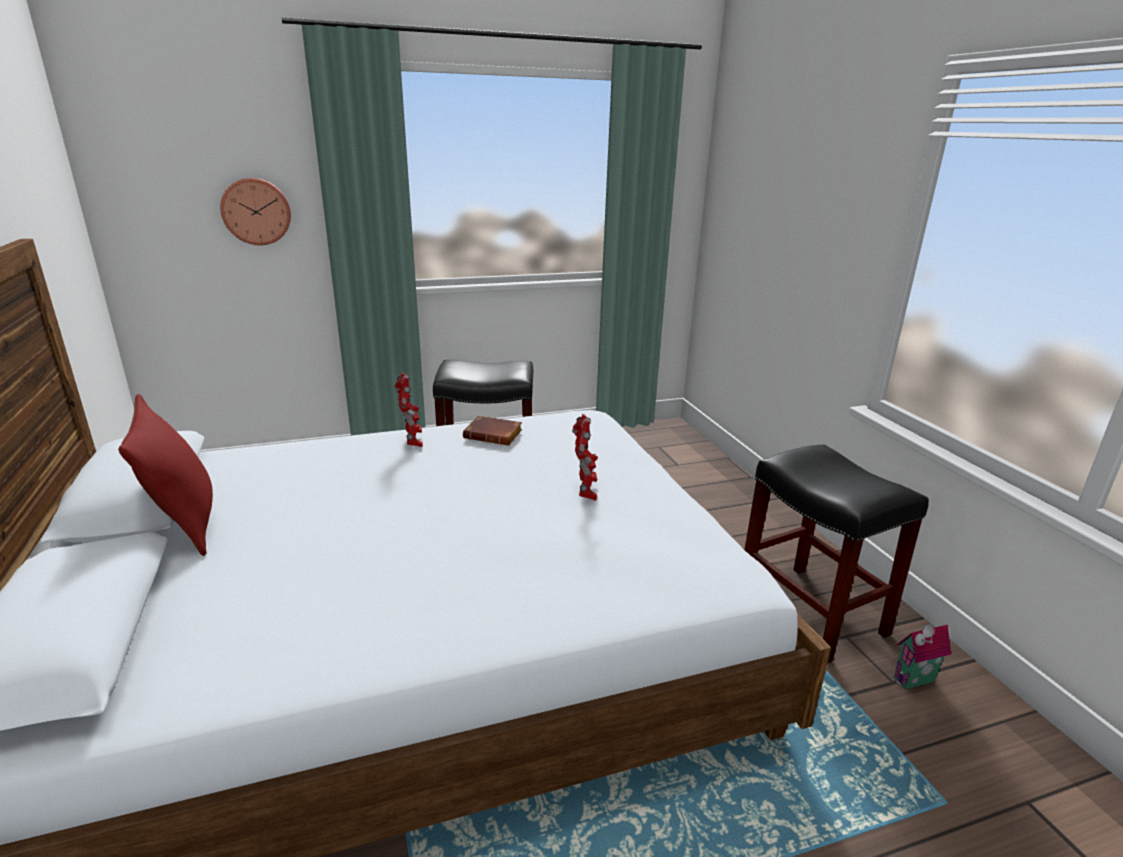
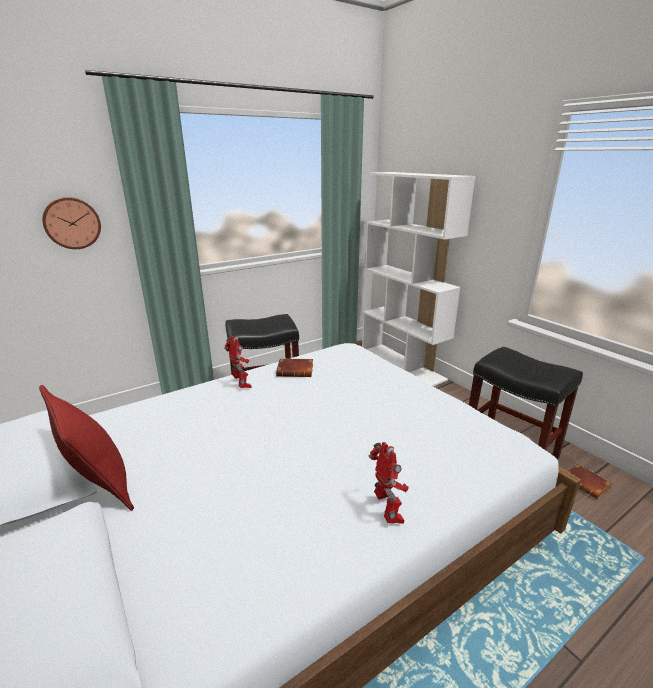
camera: 15 degrees left, 0 degrees up
toy robot [572,414,598,501] -> toy robot moved to [369,442,409,524]
toy house [894,624,951,689] -> brown book [567,463,613,499]
none -> white bookcase [362,172,476,386]

